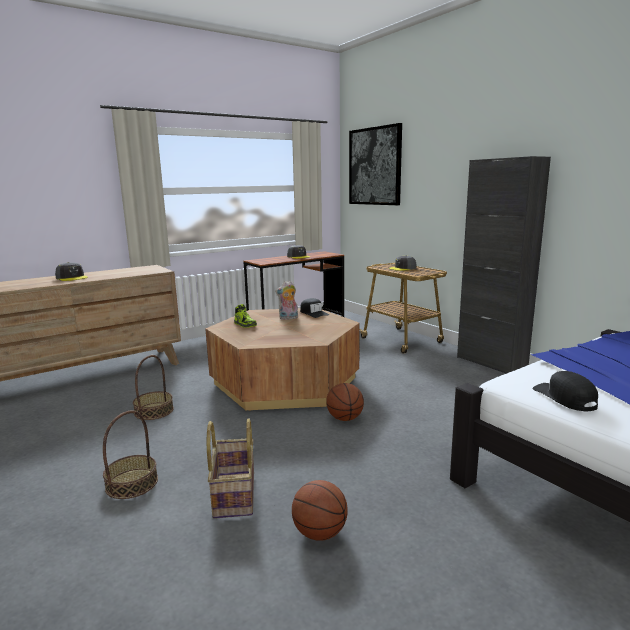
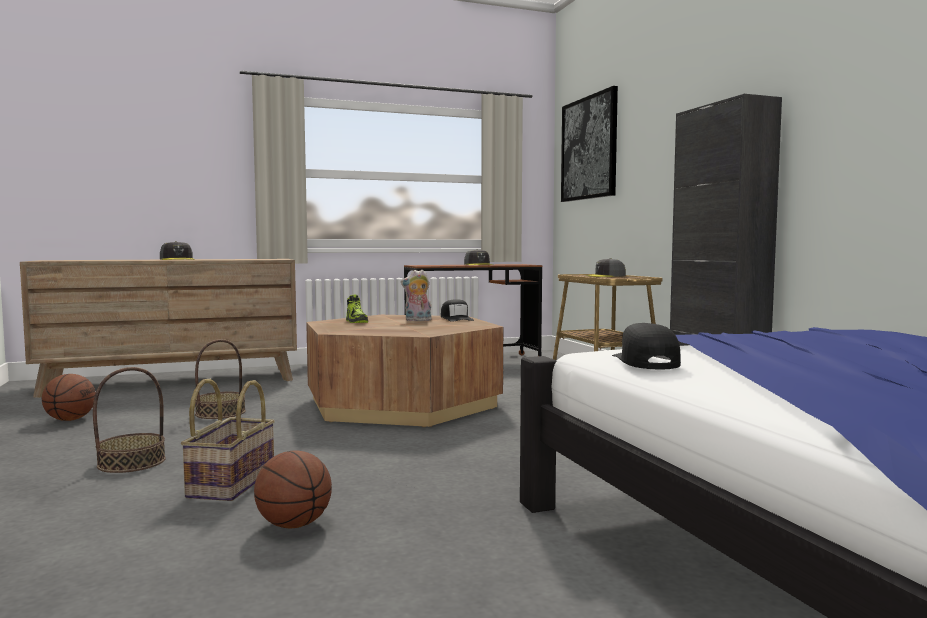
camera: 15 degrees right, 10 degrees down
basketball [326,383,364,421] -> basketball moved to [42,374,96,421]

